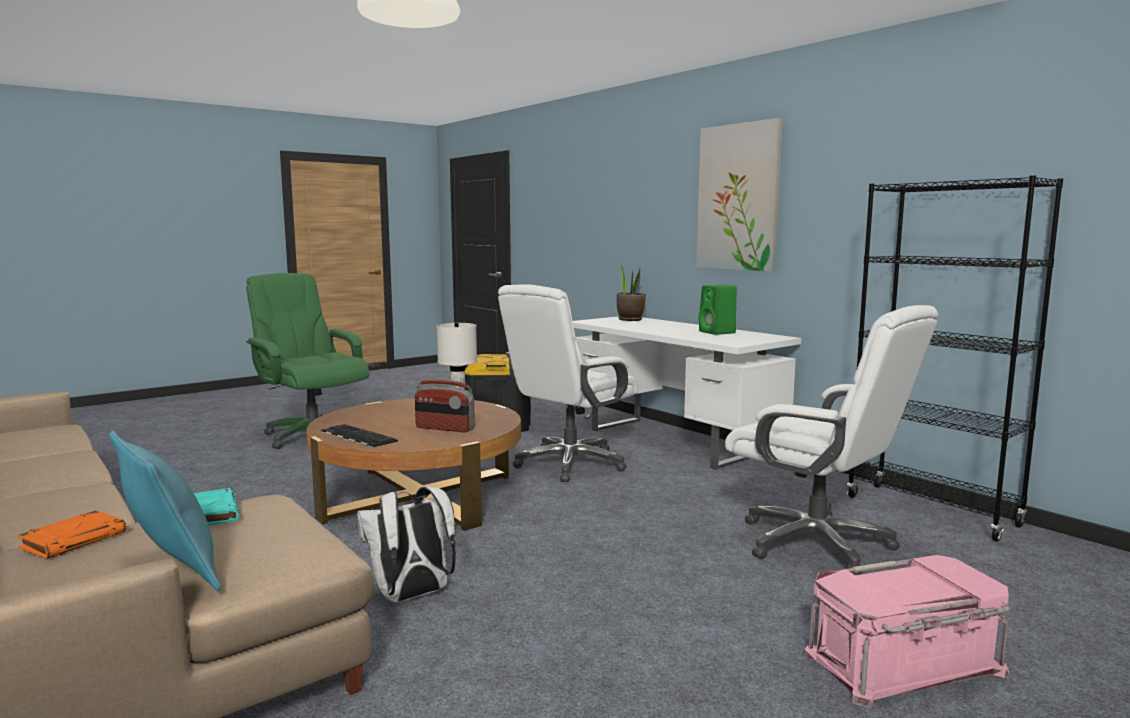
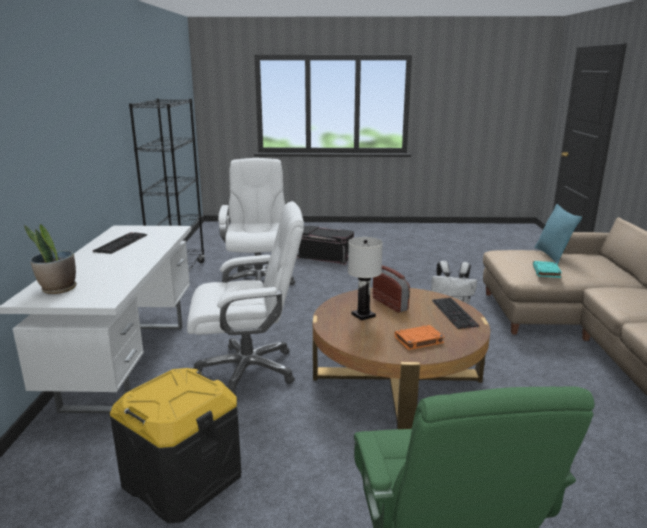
camera: 140 degrees left, 10 degrees up
orange book [17,510,126,559] -> orange book moved to [394,325,445,350]
picture [696,118,783,272] -> none
green speaker [698,284,737,335] -> keyboard [93,232,147,254]
pink storage box [802,555,1010,708] -> black storage box [297,226,354,265]

